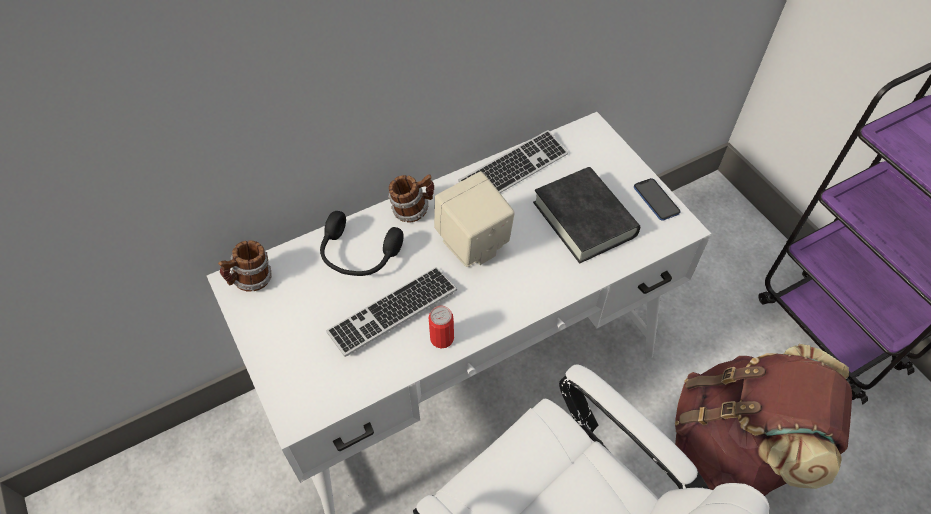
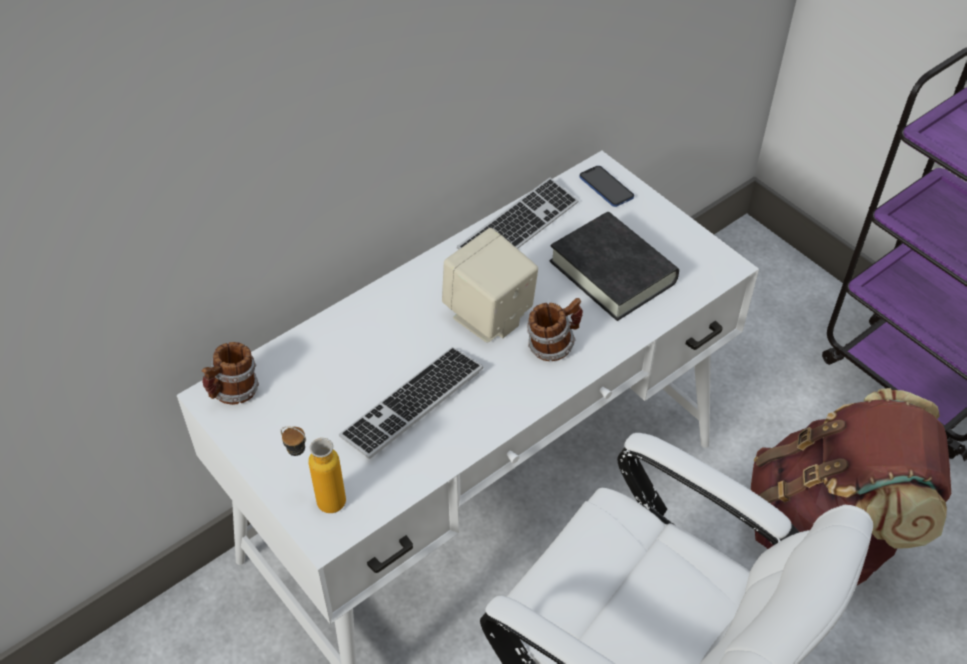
camera: 10 degrees left, 5 degrees down
black headphones [320,211,404,276] -> none
mug [388,174,434,222] -> mug moved to [527,298,583,361]
can [429,306,454,348] -> none
phone [634,178,681,221] -> phone moved to [579,166,634,207]
none -> bottle [280,426,346,513]

